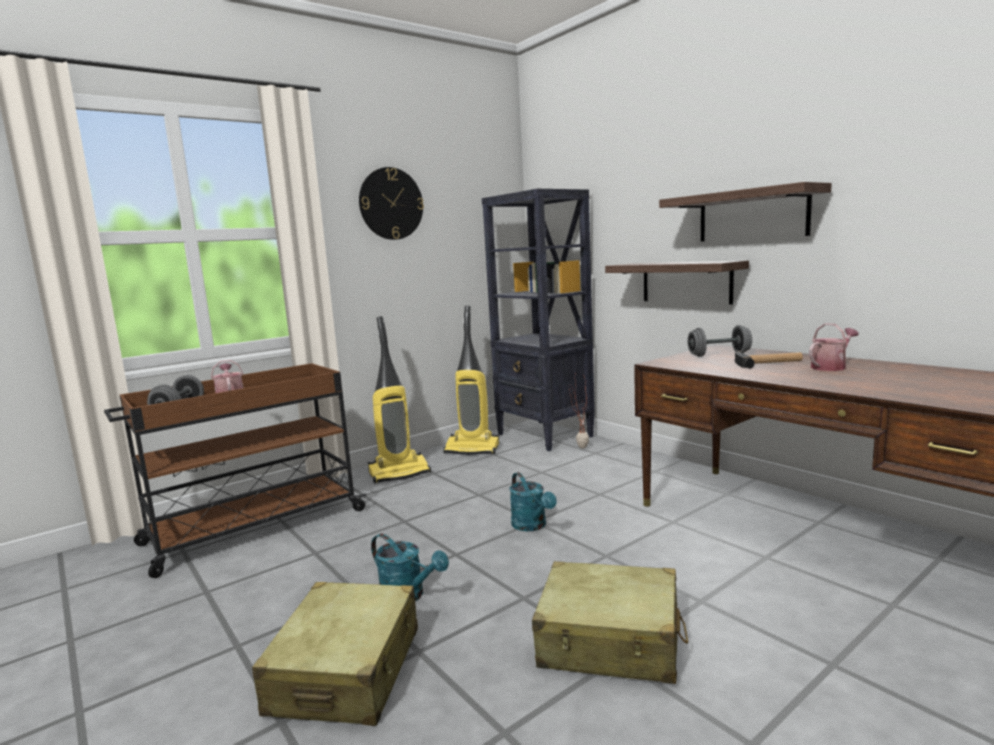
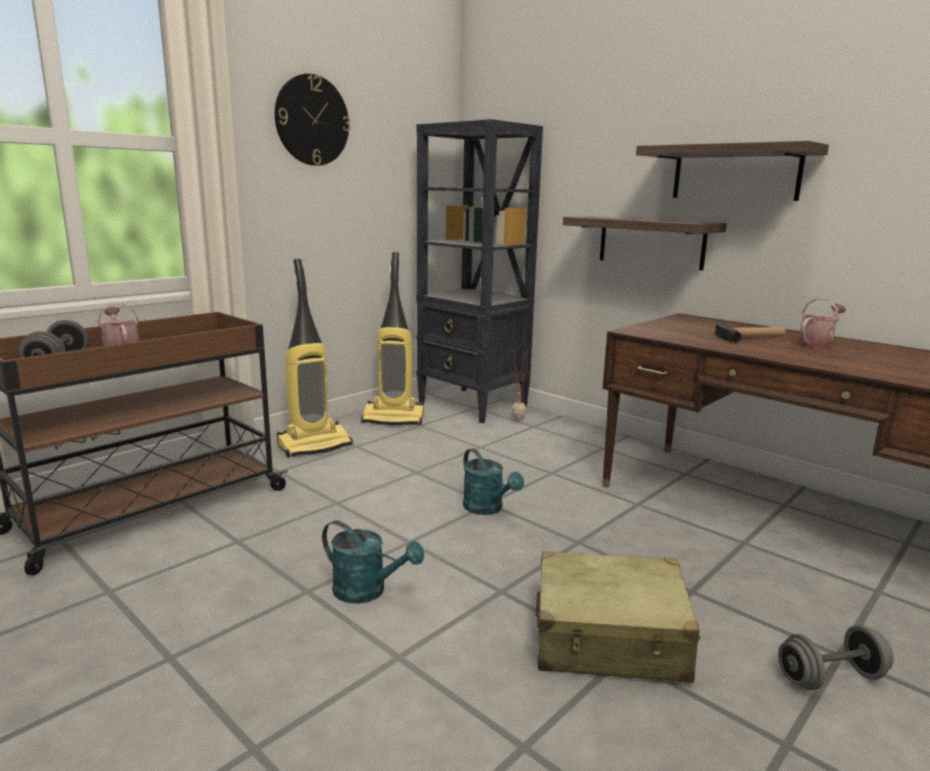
camera: 10 degrees left, 5 degrees up
beige suitcase [252,582,418,726] -> none
grey dumbbell [688,325,752,357] -> grey dumbbell moved to [778,625,894,690]

